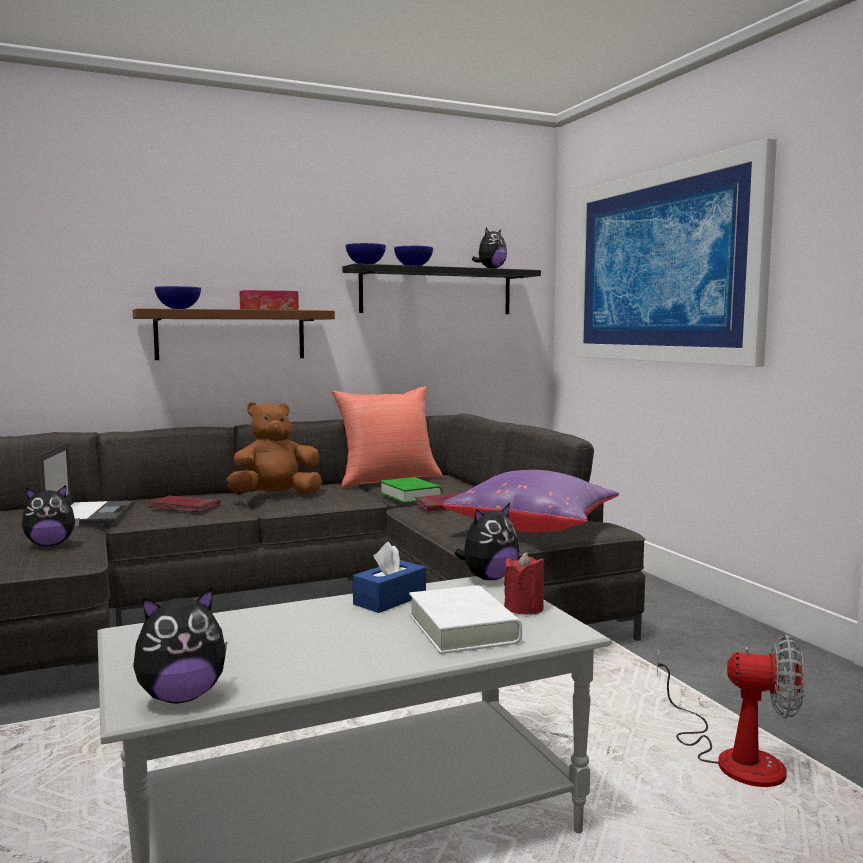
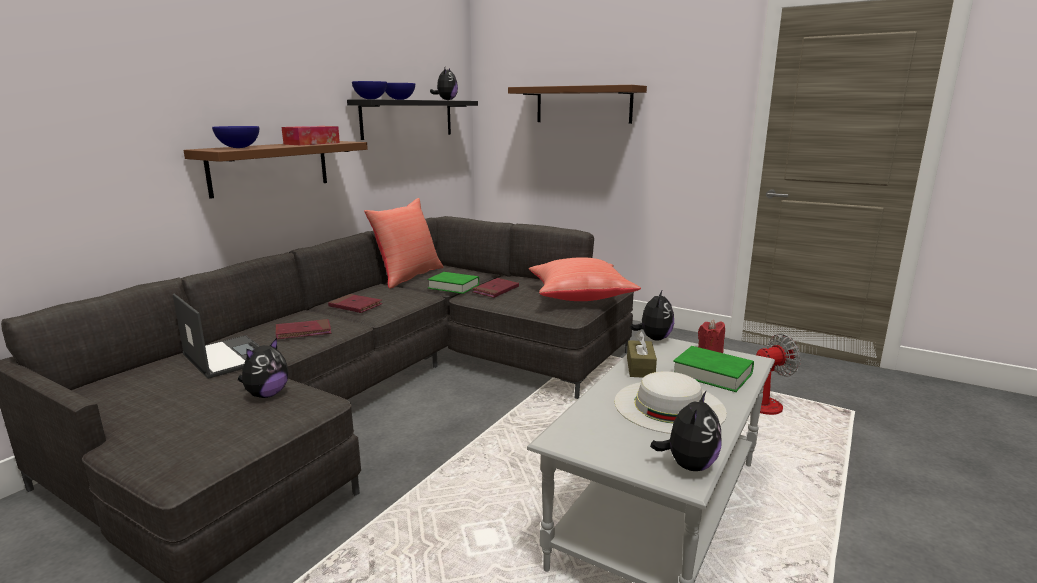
camera: 35 degrees left, 10 degrees up
brown plush toy [227,402,322,494] -> red book [328,294,382,313]
blue tissue box [353,542,426,613] -> brown tissue box [627,331,657,378]
white book [409,585,522,654] -> green book [673,346,754,392]
purple pillow [442,470,619,533] -> red pillow [529,257,641,301]
picture [575,138,777,367] -> brown shelf [508,85,647,124]
none -> white hat [614,371,727,434]

